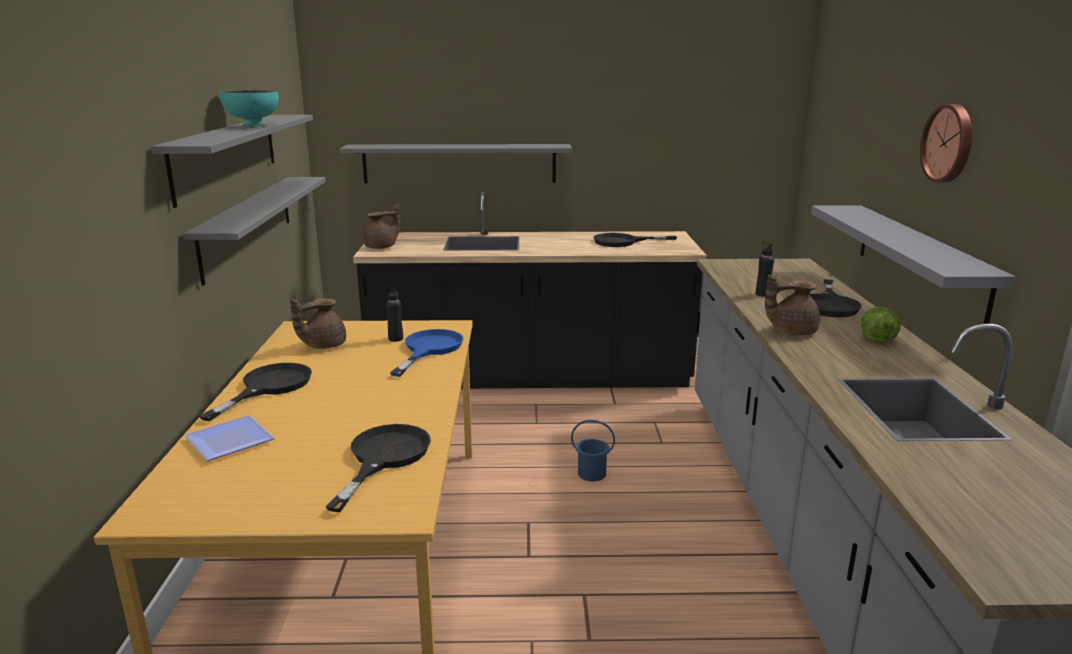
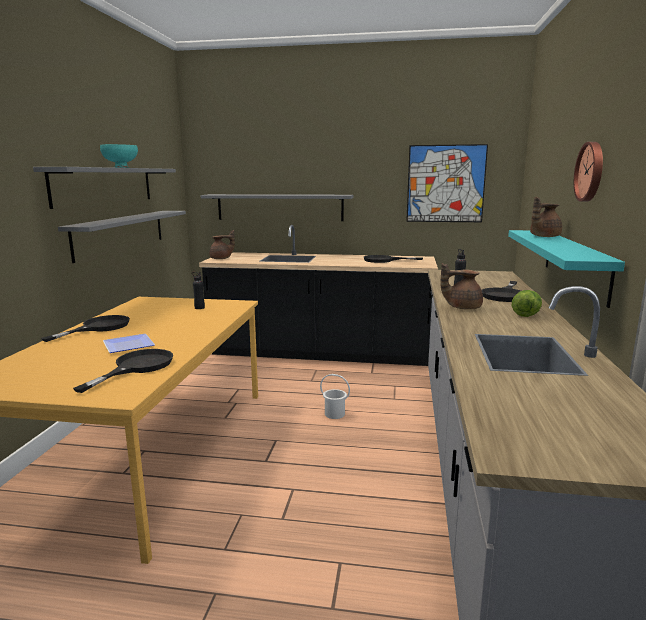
camera: 10 degrees right, 5 degrees down
plate [184,415,274,461] -> plate moved to [103,334,155,353]
brown teapot [290,298,346,349] -> brown teapot moved to [530,197,562,237]
blue frying pan [390,329,463,377] -> none
blue bucket [571,420,615,481] -> white bucket [320,374,350,419]
grey shelf [811,205,1016,324] -> turquoise shelf [508,230,625,308]
none -> picture [406,144,488,222]

